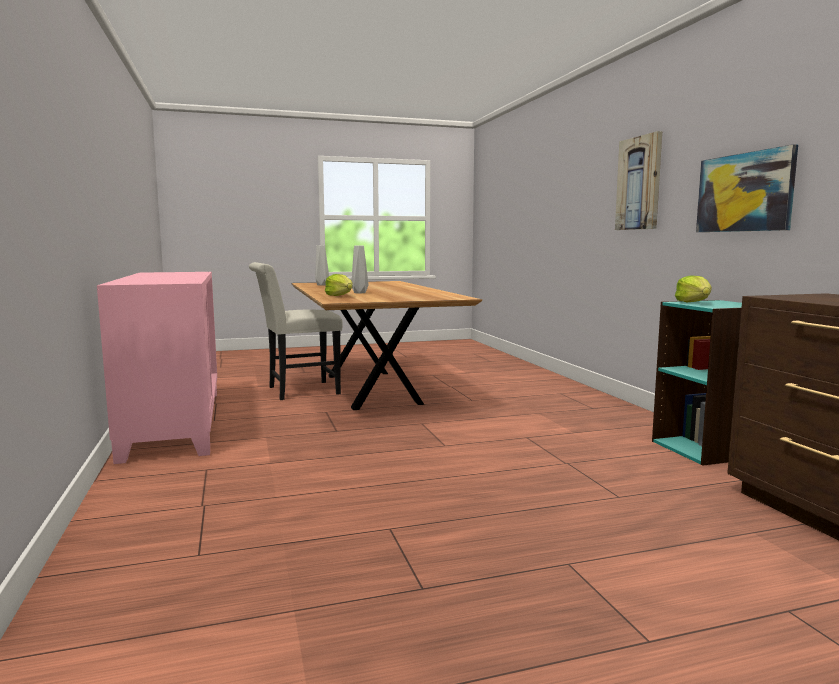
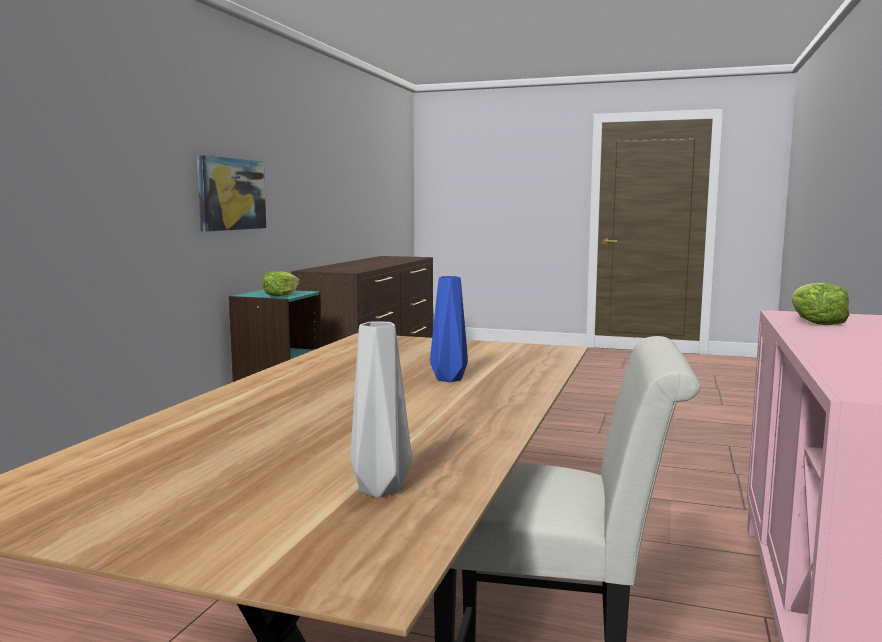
camera: 145 degrees left, 0 degrees up
lettuce [325,274,353,296] -> lettuce moved to [792,282,849,325]
grey vase [351,246,369,293] -> blue vase [430,276,468,382]
picture [615,131,662,230] -> none

